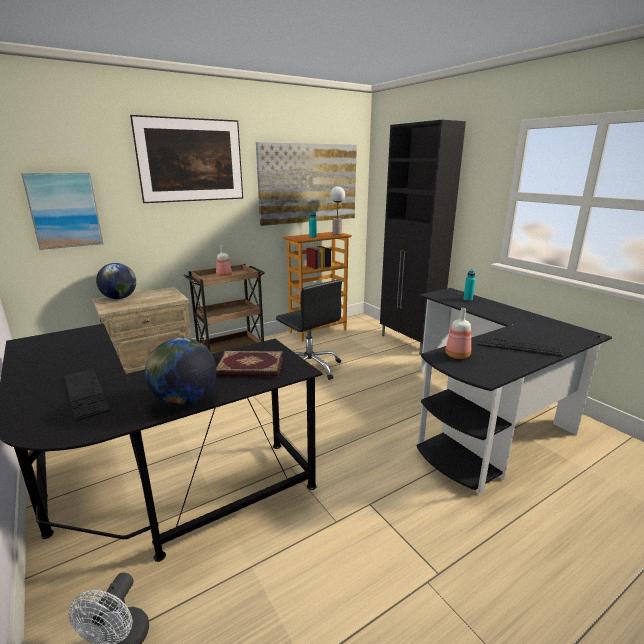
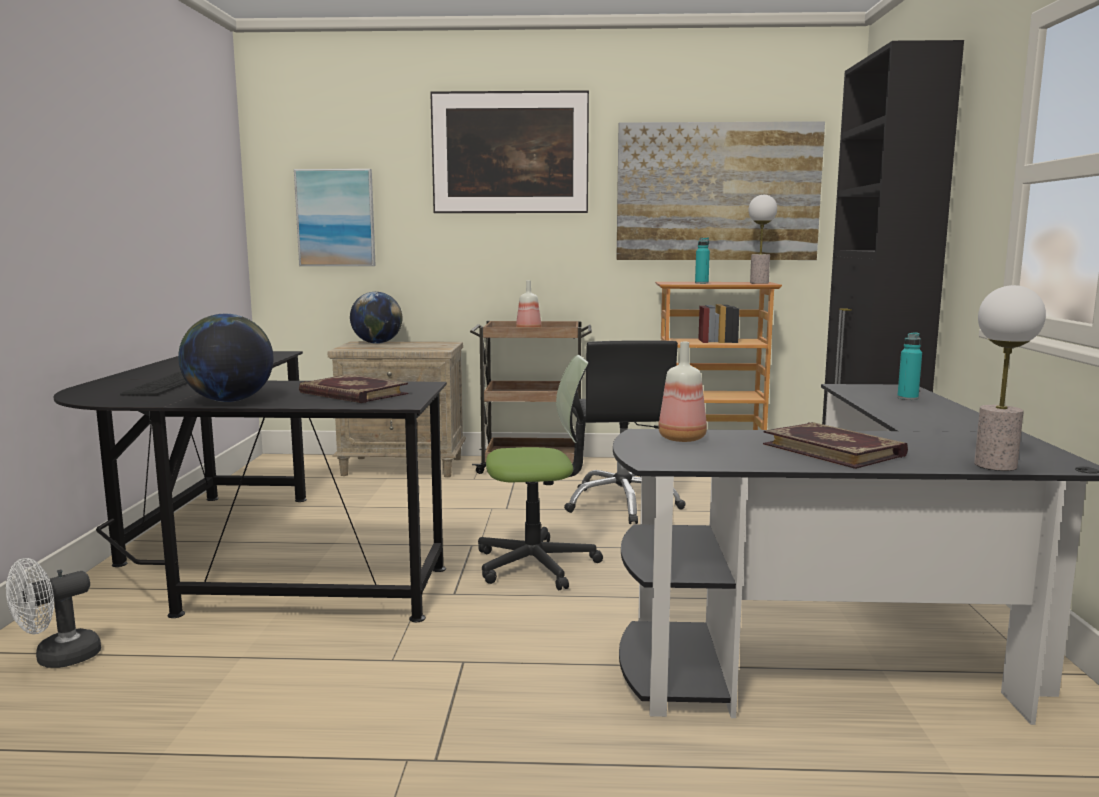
camera: 35 degrees right, 10 degrees down
keyboard [478,336,563,357] -> book [763,422,908,469]
none -> office chair [478,355,603,590]
none -> table lamp [974,285,1046,471]

